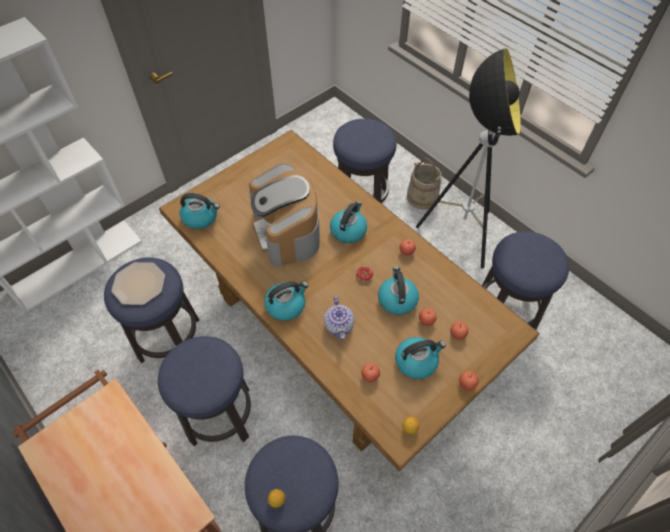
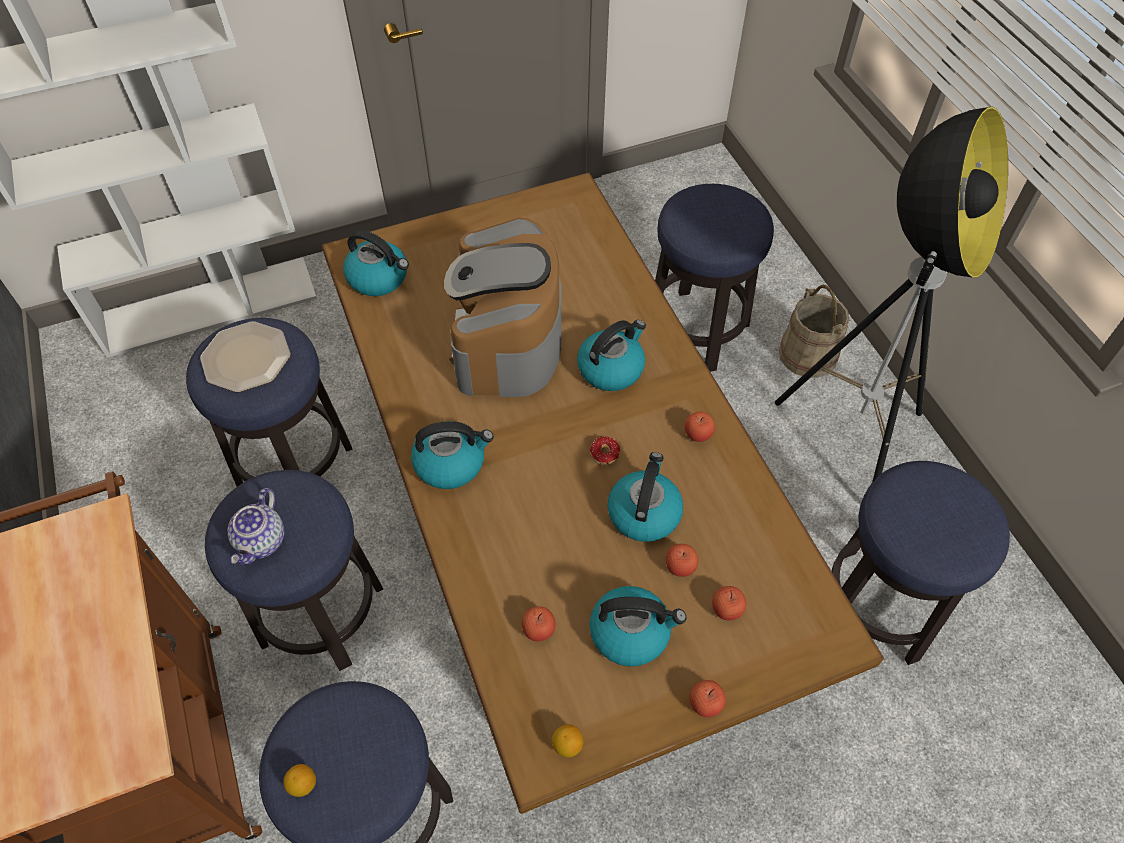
camera: 20 degrees right, 0 degrees up
teapot [324,296,354,340] -> teapot moved to [227,488,284,565]

